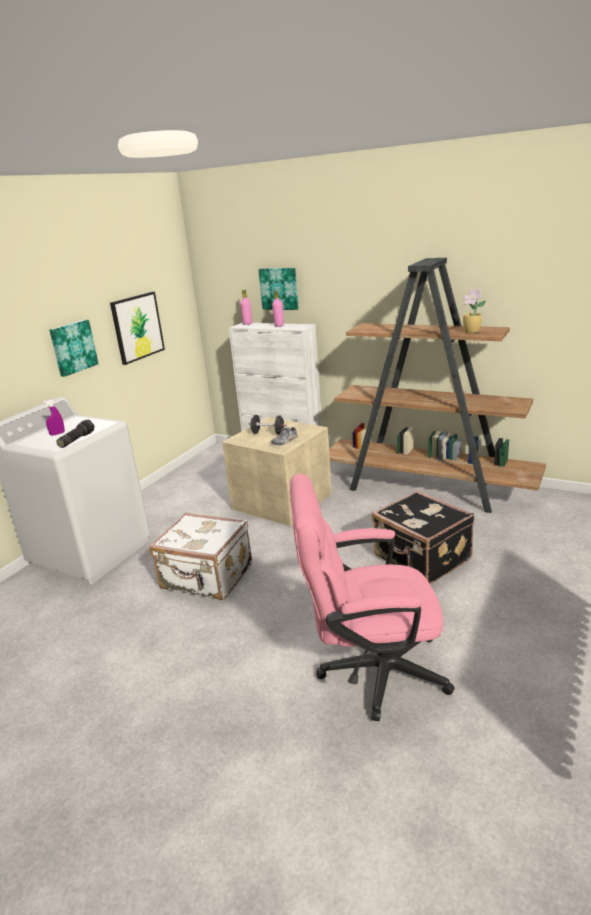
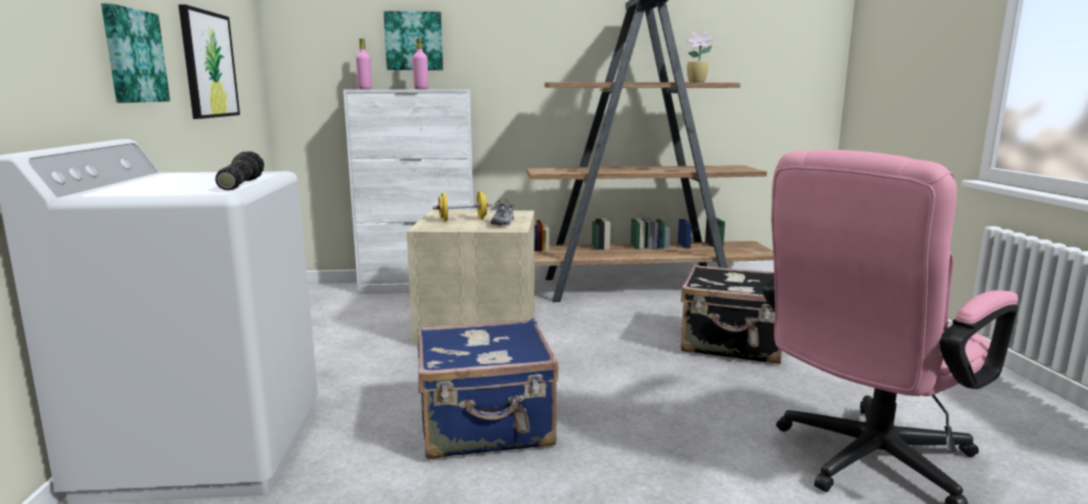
camera: 35 degrees left, 10 degrees down
purple spray bottle [42,399,65,436] -> none
white suitcase [150,513,252,600] -> blue suitcase [417,318,559,459]
black dumbbell [248,415,287,435] -> yellow dumbbell [433,191,492,221]

